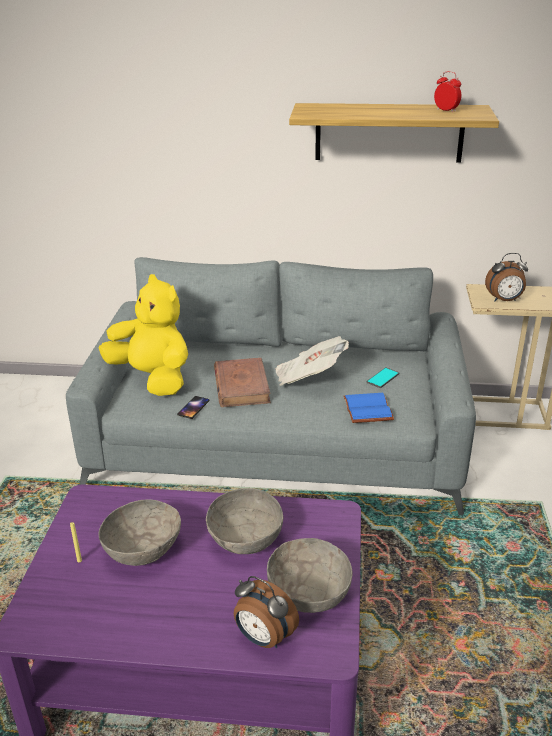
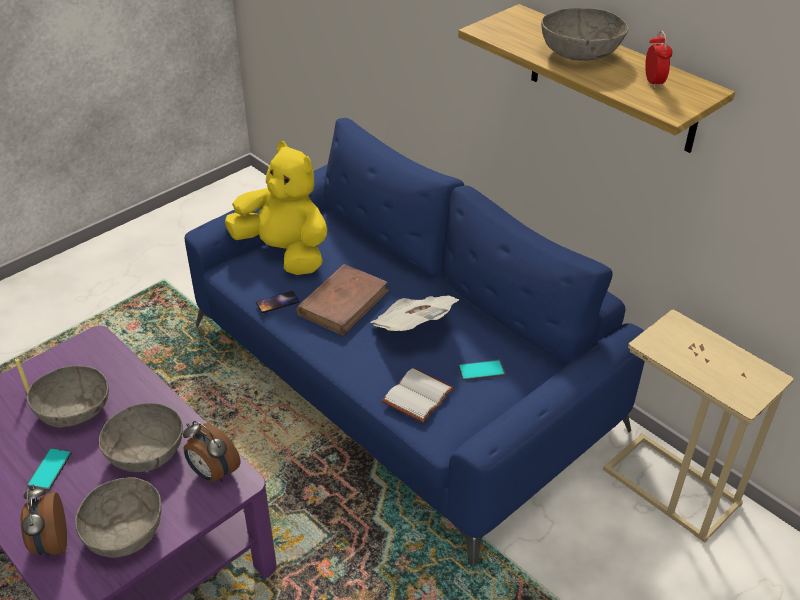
camera: 40 degrees right, 10 degrees up
grey sofa [66,257,476,515] -> blue sofa [185,118,645,566]
yellow plush toy [99,274,188,396] -> yellow plush toy turned 45 degrees counterclockwise [225,141,328,275]
blue book [344,393,394,423] -> white book [382,368,454,423]
alarm clock [485,253,528,301] -> alarm clock moved to [183,421,240,482]
none -> phone [27,448,72,491]
none -> grey bowl [541,8,628,61]

